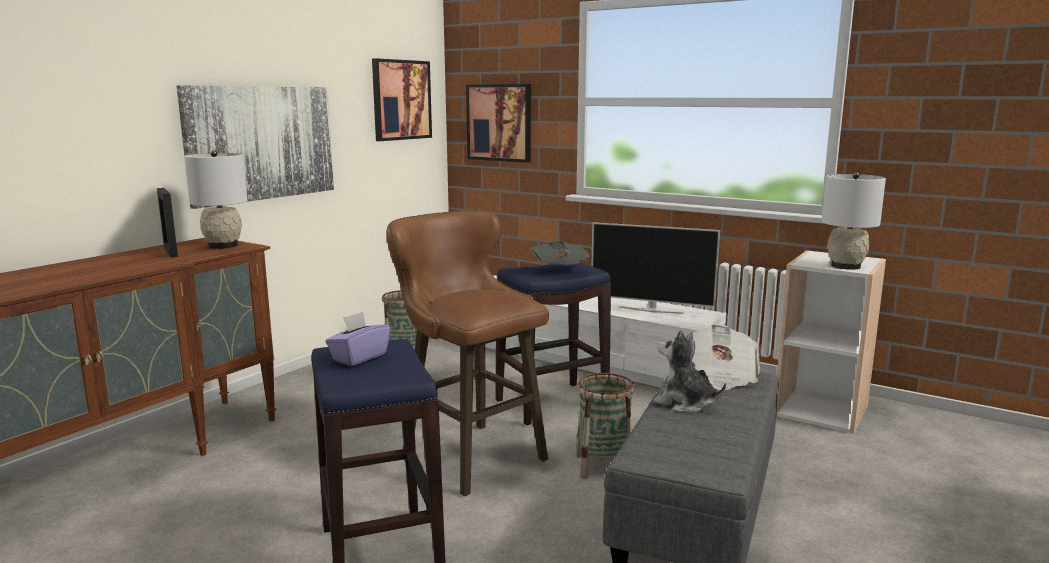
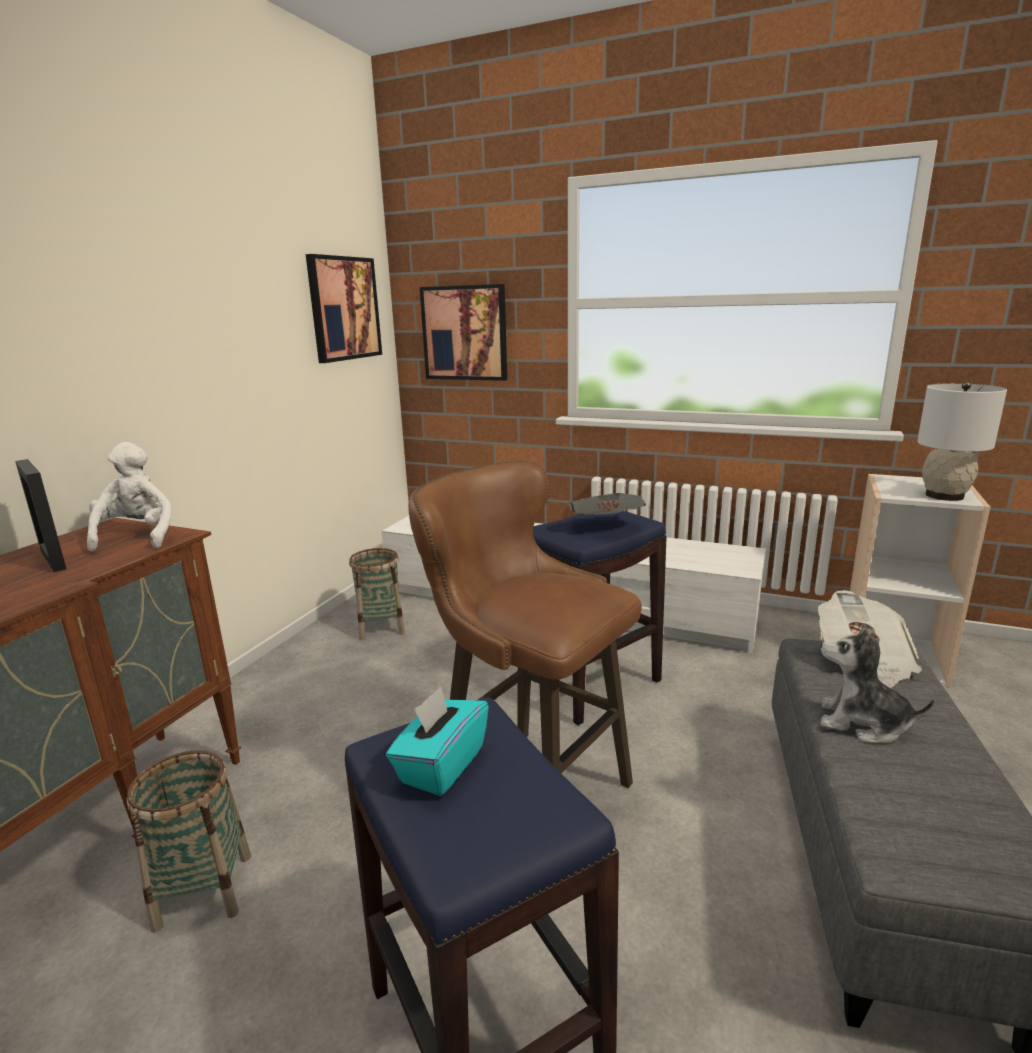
camera: 10 degrees left, 5 degrees up
picture [177,85,334,209] -> none
white table lamp [184,150,247,249] -> white plush toy [87,442,172,551]
purple tissue box [325,312,390,366] -> turquoise tissue box [386,686,489,796]
basket [576,373,634,479] -> basket moved to [126,750,251,933]
television [591,222,720,314] -> none

